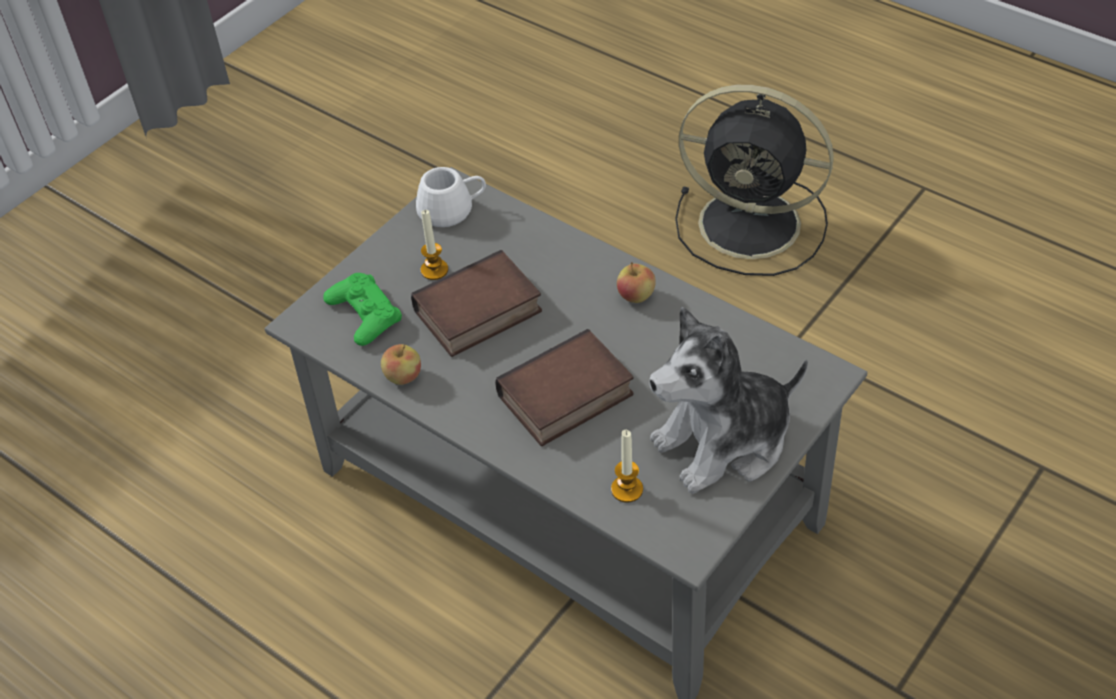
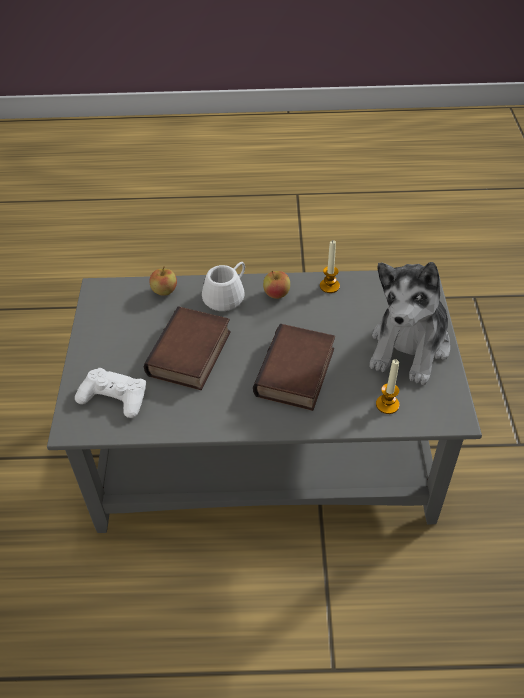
camera: 40 degrees left, 0 degrees up
green game controller [323,273,402,346] -> white game controller [75,368,146,418]
apple [381,344,421,385] -> apple moved to [149,266,177,296]
white mug [416,167,486,227] -> white mug moved to [202,262,245,311]
candle [420,210,448,280] -> candle moved to [320,240,340,293]
black fan [675,85,834,276] -> none

